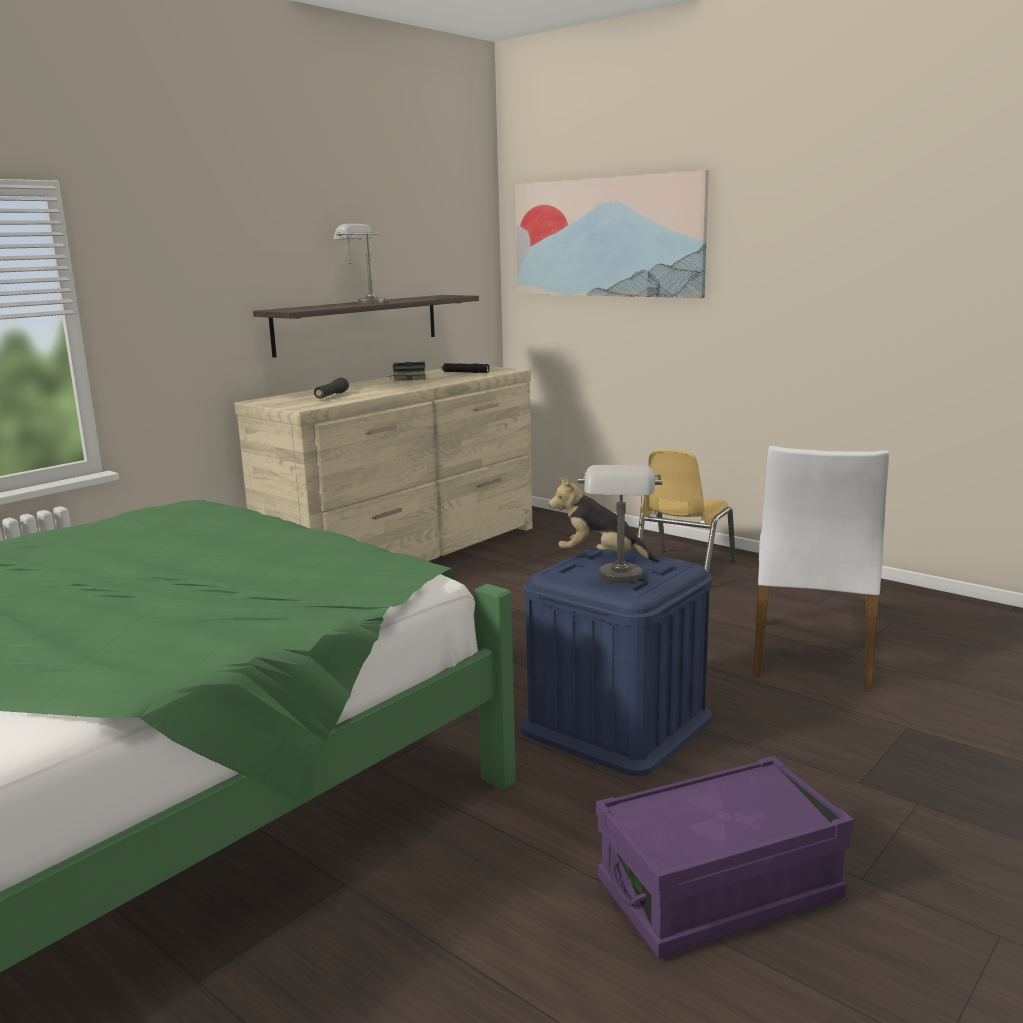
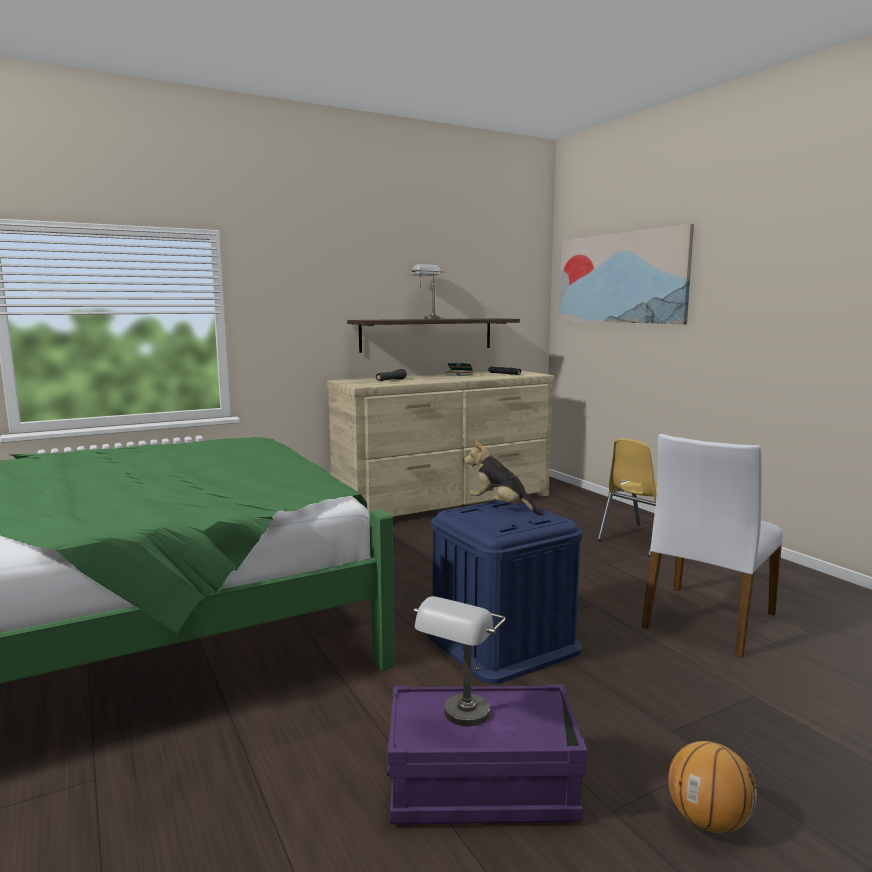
camera: 20 degrees right, 5 degrees down
grey table lamp [578,465,662,583] -> grey table lamp moved to [414,596,506,726]
none -> basketball [668,741,757,833]

